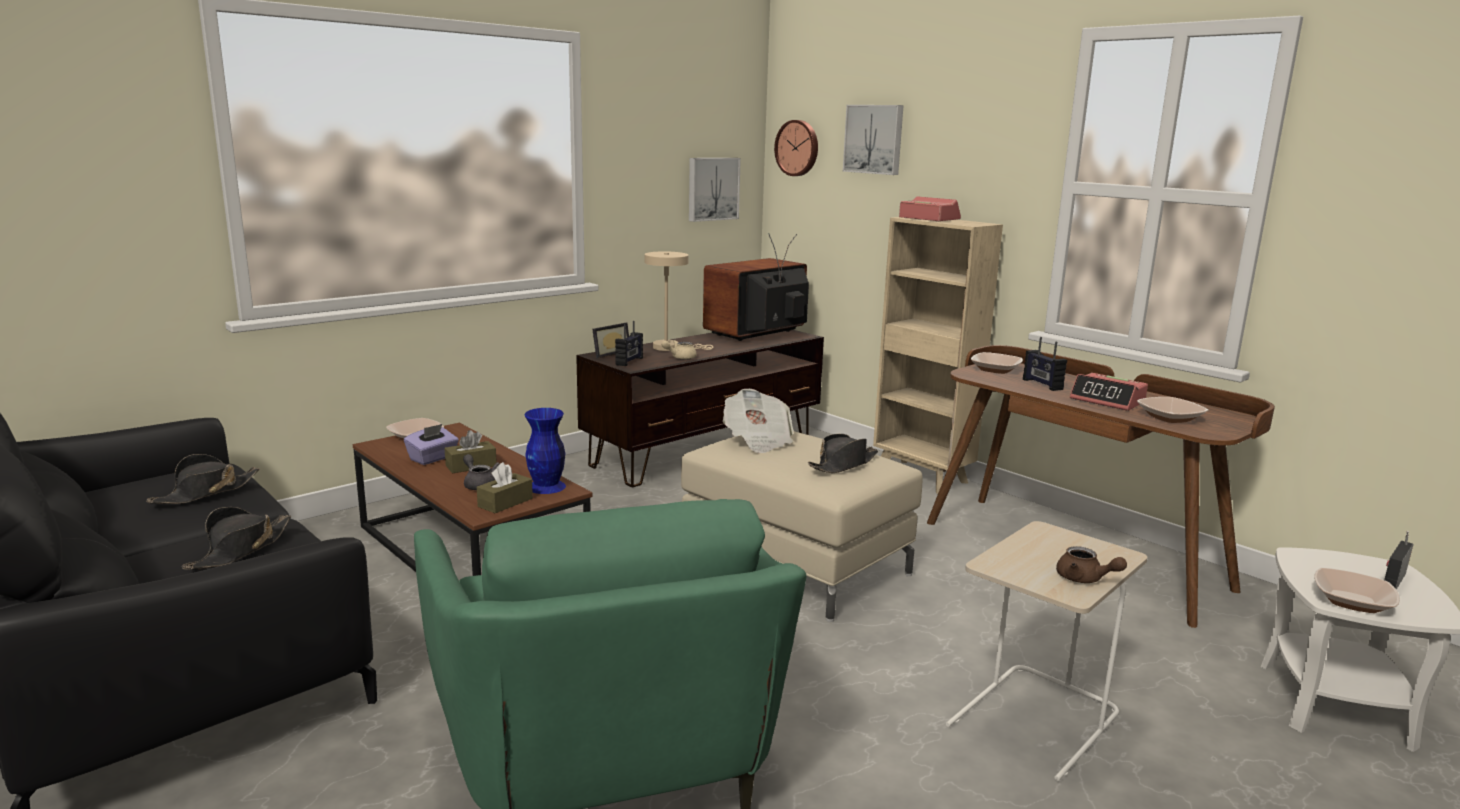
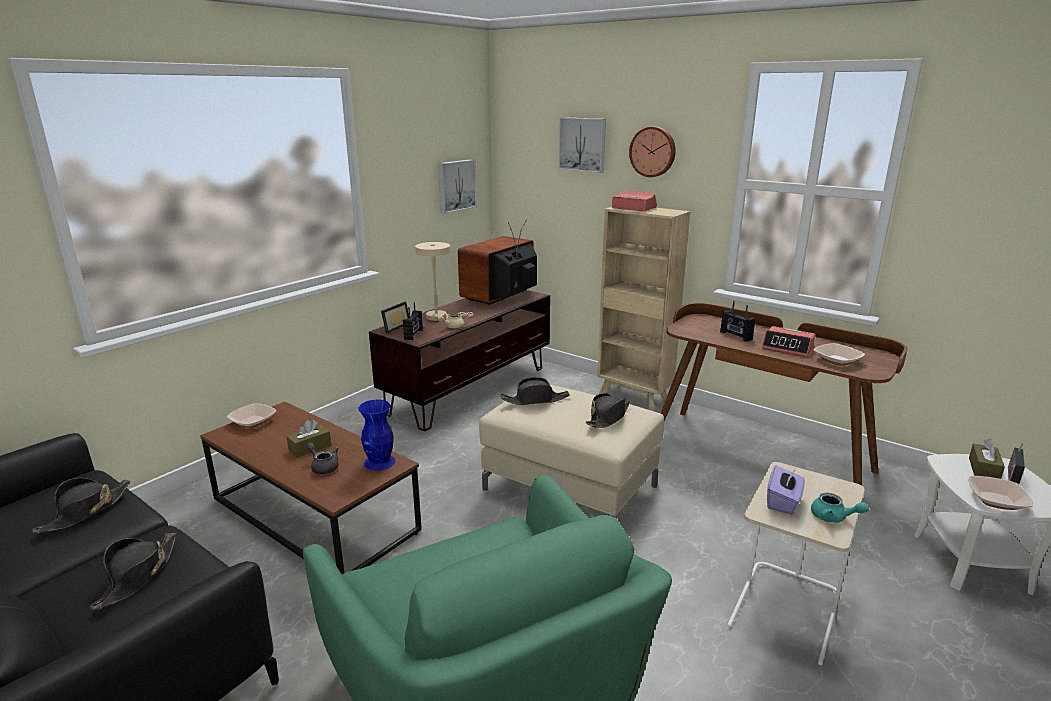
camera: 10 degrees left, 5 degrees up
purple tissue box [404,424,459,465] -> purple tissue box moved to [767,465,805,515]
brown tissue box [477,462,533,513] -> brown tissue box moved to [969,439,1005,479]
newspaper [722,389,793,453] -> black hat [500,377,570,405]
wall clock [774,120,818,176] -> wall clock moved to [629,127,676,177]
bowl [971,352,1023,374] -> none
brown teapot [1056,546,1127,583] -> turquoise teapot [811,493,869,523]

